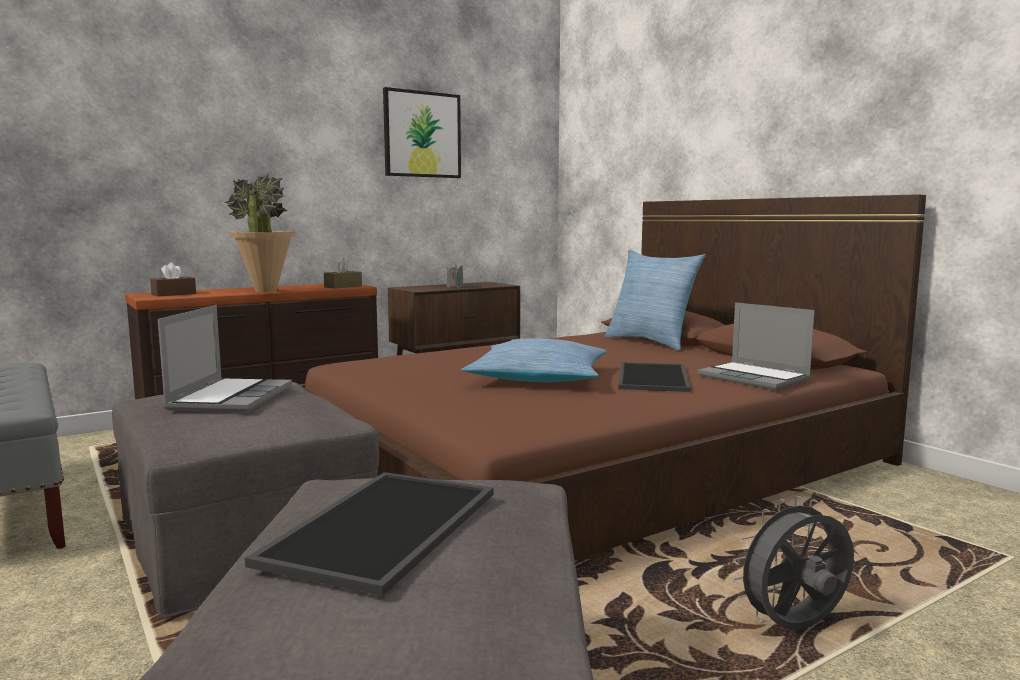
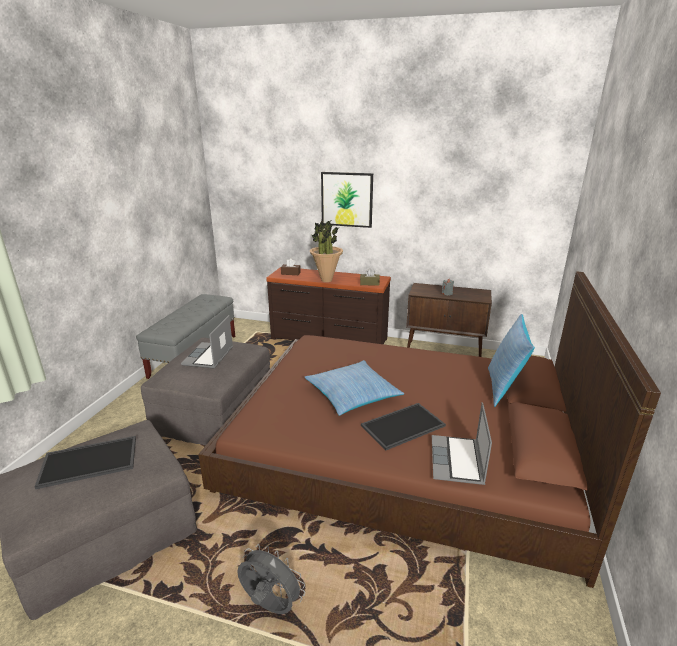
camera: 50 degrees right, 15 degrees up
laptop [158,305,292,412] -> laptop turned 135 degrees clockwise [181,315,233,369]
picture [383,87,461,178] -> picture moved to [321,172,373,228]

